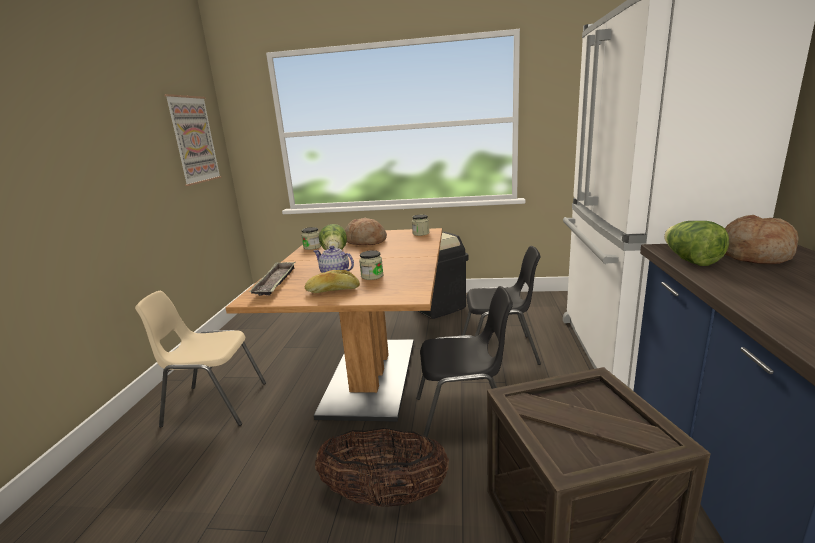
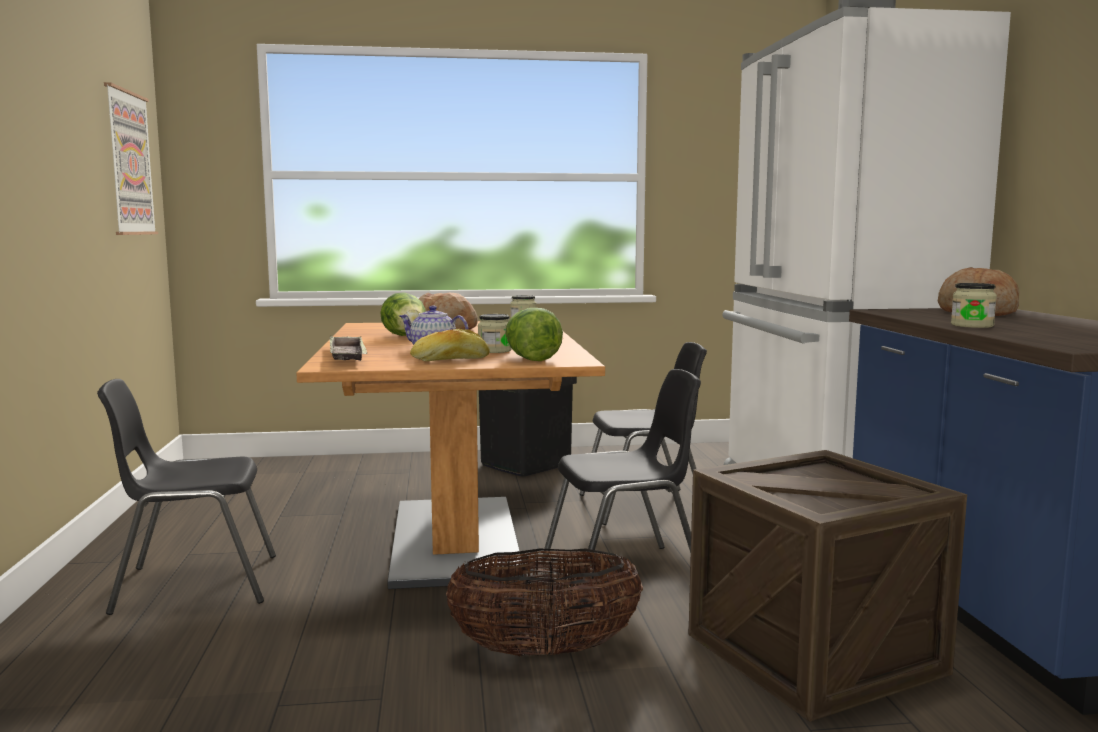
camera: 15 degrees left, 10 degrees down
beige chair [135,291,266,428] -> black chair [97,379,276,615]
jar [301,227,321,250] -> jar moved to [951,283,997,328]
lettuce [664,221,729,266] -> lettuce moved to [506,308,563,361]

